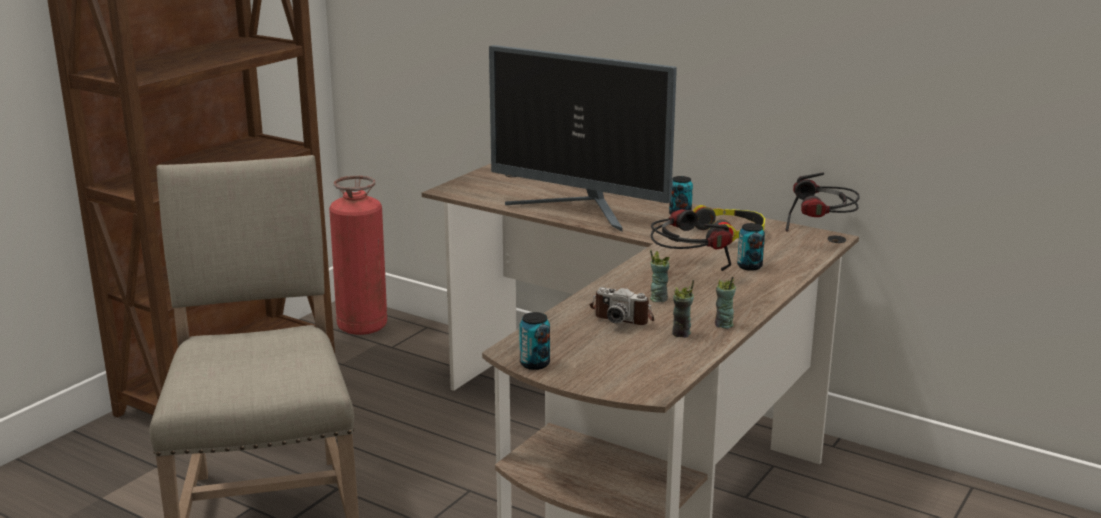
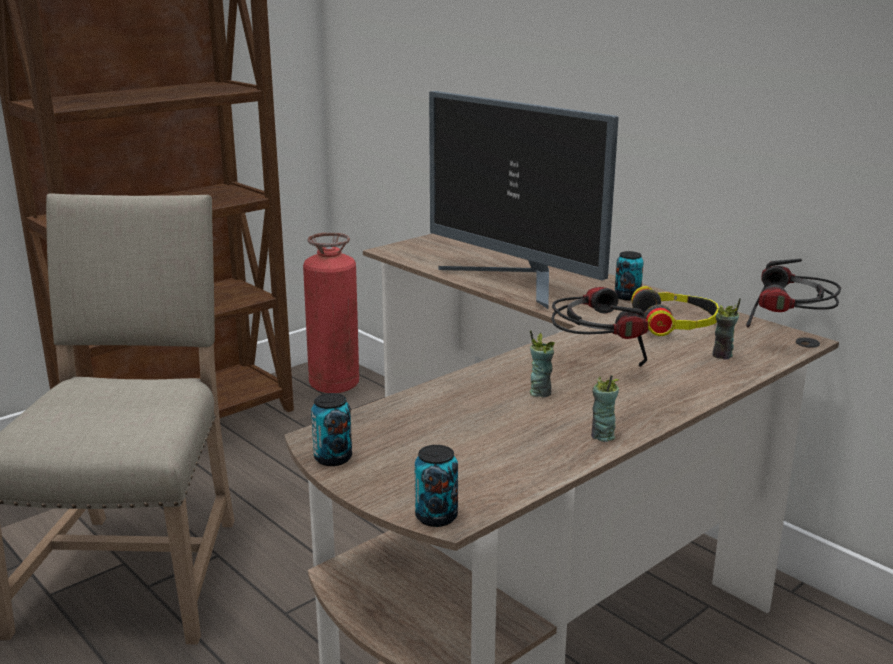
camera: 15 degrees right, 0 degrees up
camera [590,287,654,325] -> none
cup [672,280,694,338] -> cup moved to [712,298,741,360]
can [737,223,765,271] -> can moved to [414,445,458,527]

